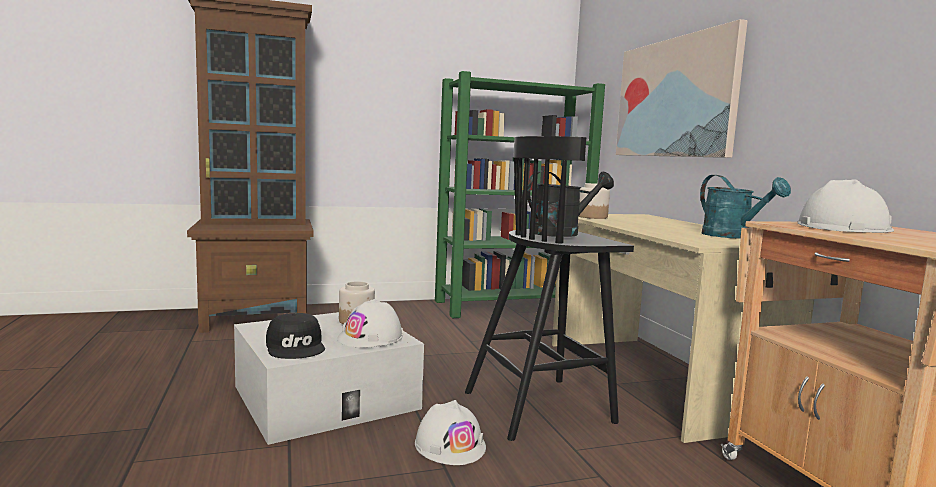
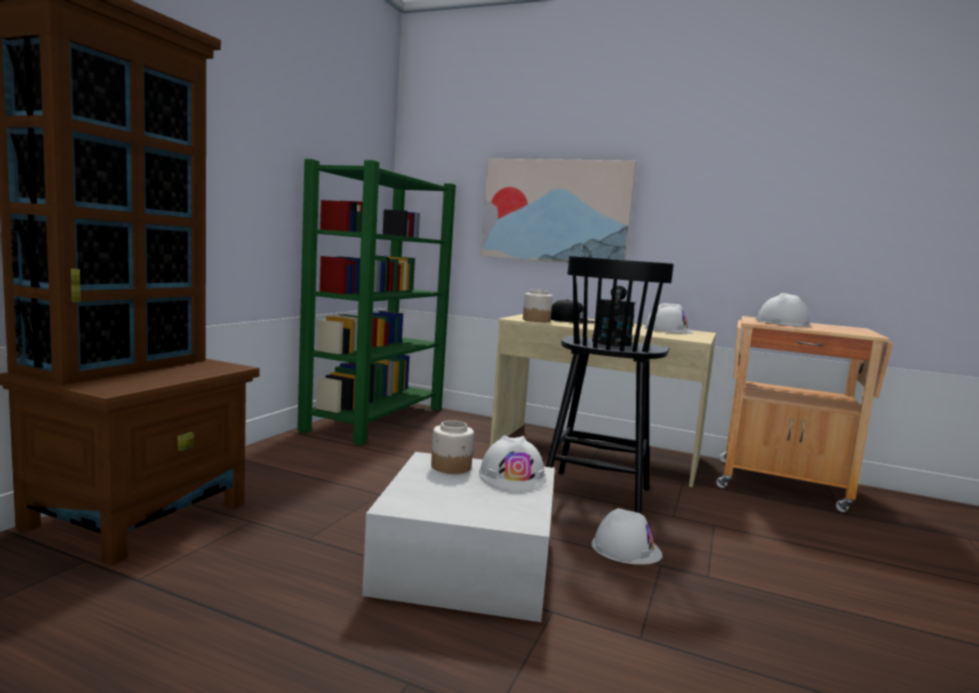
camera: 50 degrees left, 0 degrees up
black cap [266,313,325,359] -> black cap moved to [551,299,595,324]
turquoise watering can [700,175,791,239] -> white hard hat [644,303,694,334]

